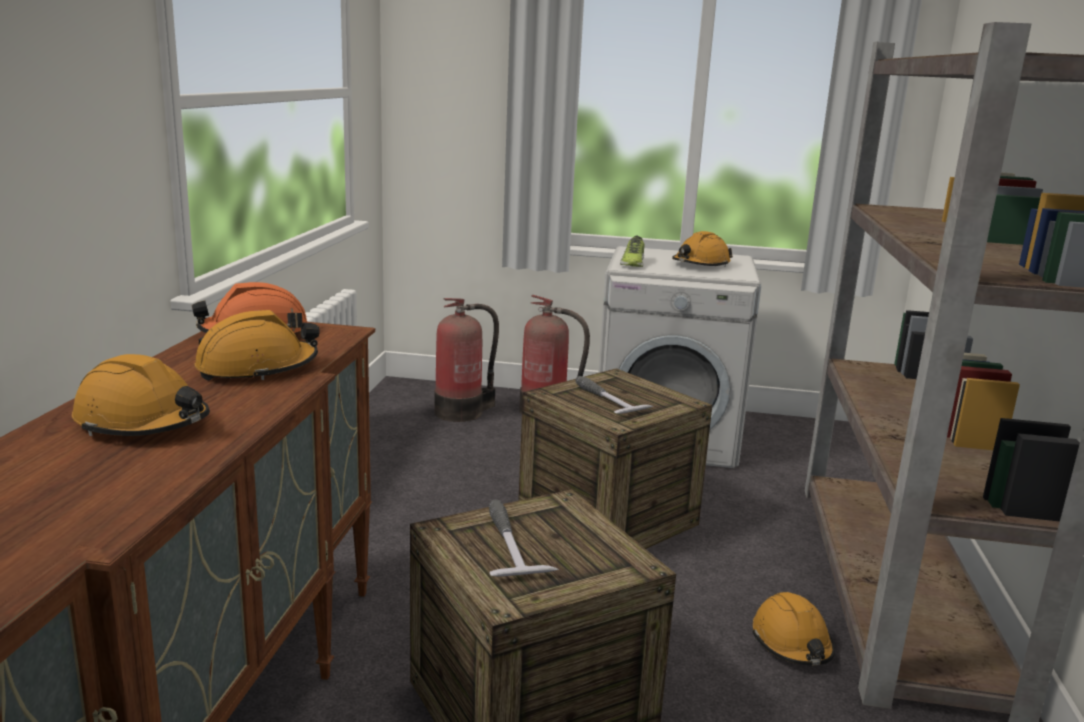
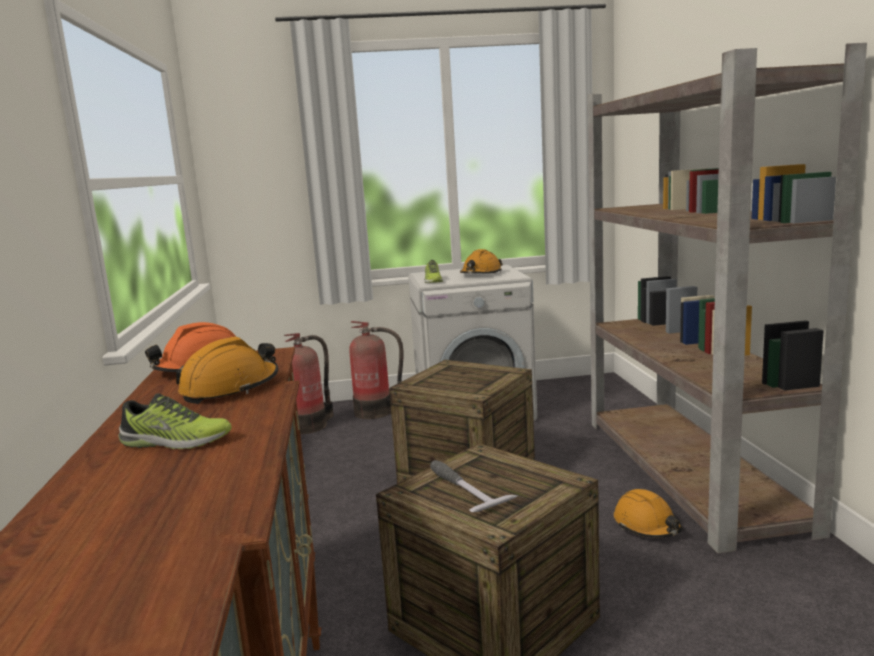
camera: 15 degrees left, 5 degrees down
orange hard hat [72,354,210,436] -> shoe [119,393,232,449]
hammer [575,376,653,414] -> none

